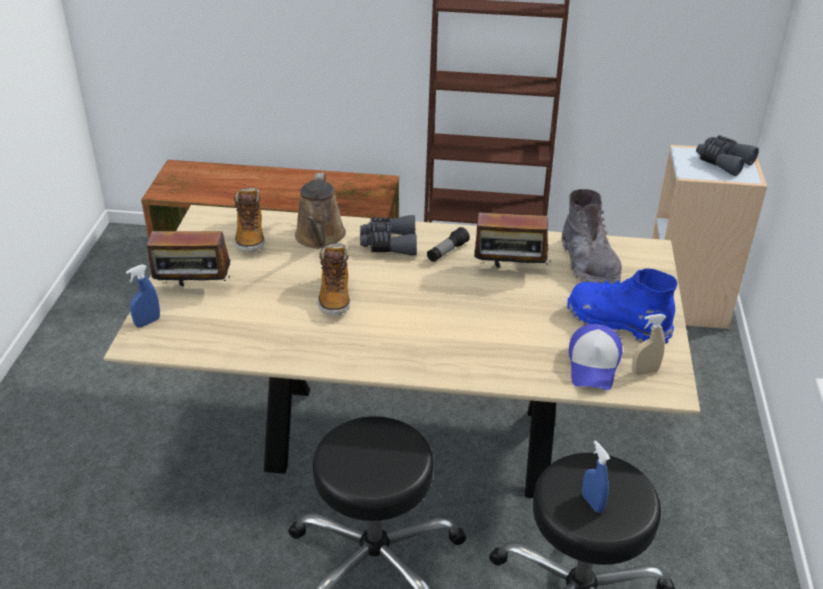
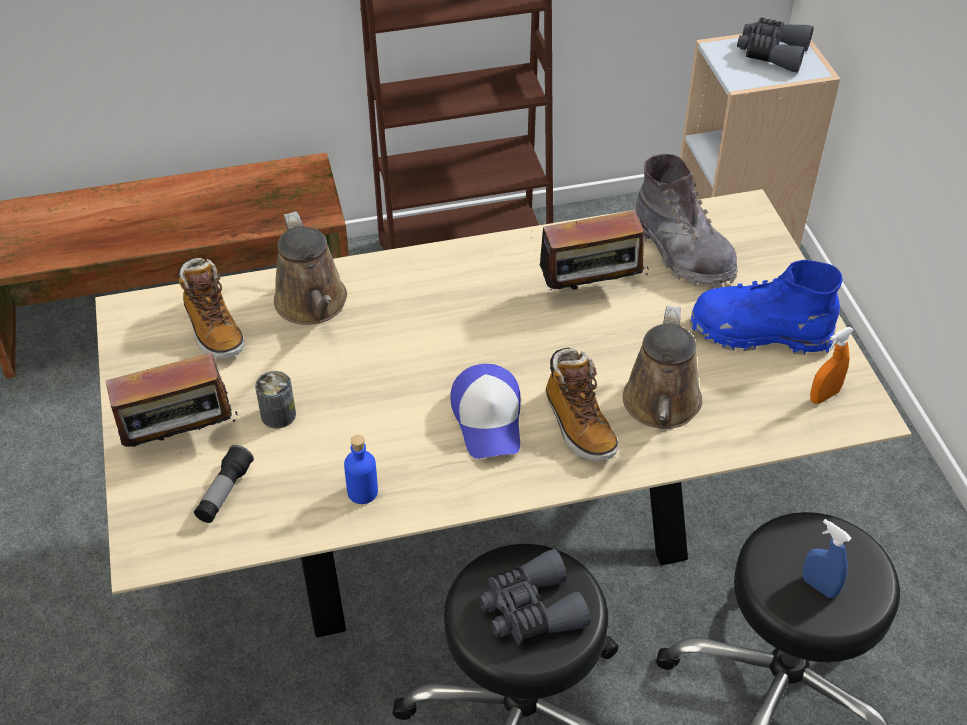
camera: 20 degrees left, 10 degrees up
blue spray bottle [126,264,160,328] -> none
boot [318,243,350,315] -> boot moved to [546,348,618,461]
grey binoculars [360,215,417,255] -> grey binoculars moved to [479,549,591,645]
flashlight [427,227,470,262] -> flashlight moved to [194,445,254,523]
cap [569,324,622,390] -> cap moved to [450,364,521,459]
beige spray bottle [632,314,666,375] -> orange spray bottle [810,327,854,404]
none -> can [255,371,296,428]
none -> blue bottle [344,435,378,504]
none -> brown watering can [623,306,702,429]

